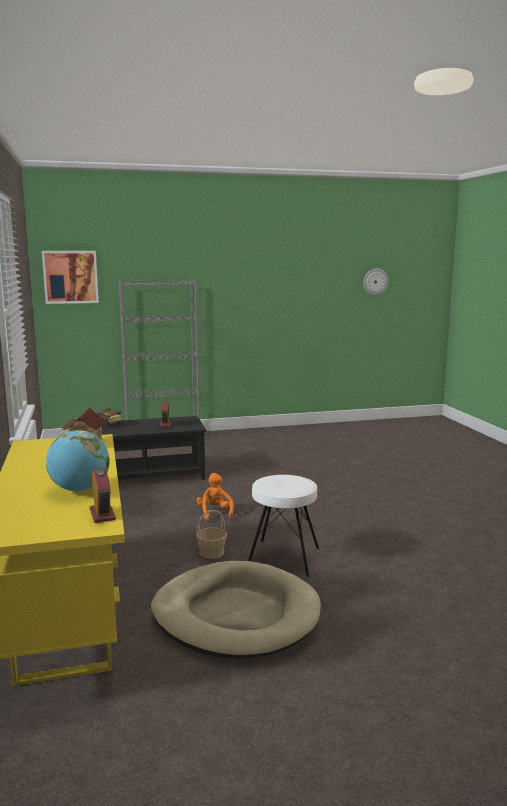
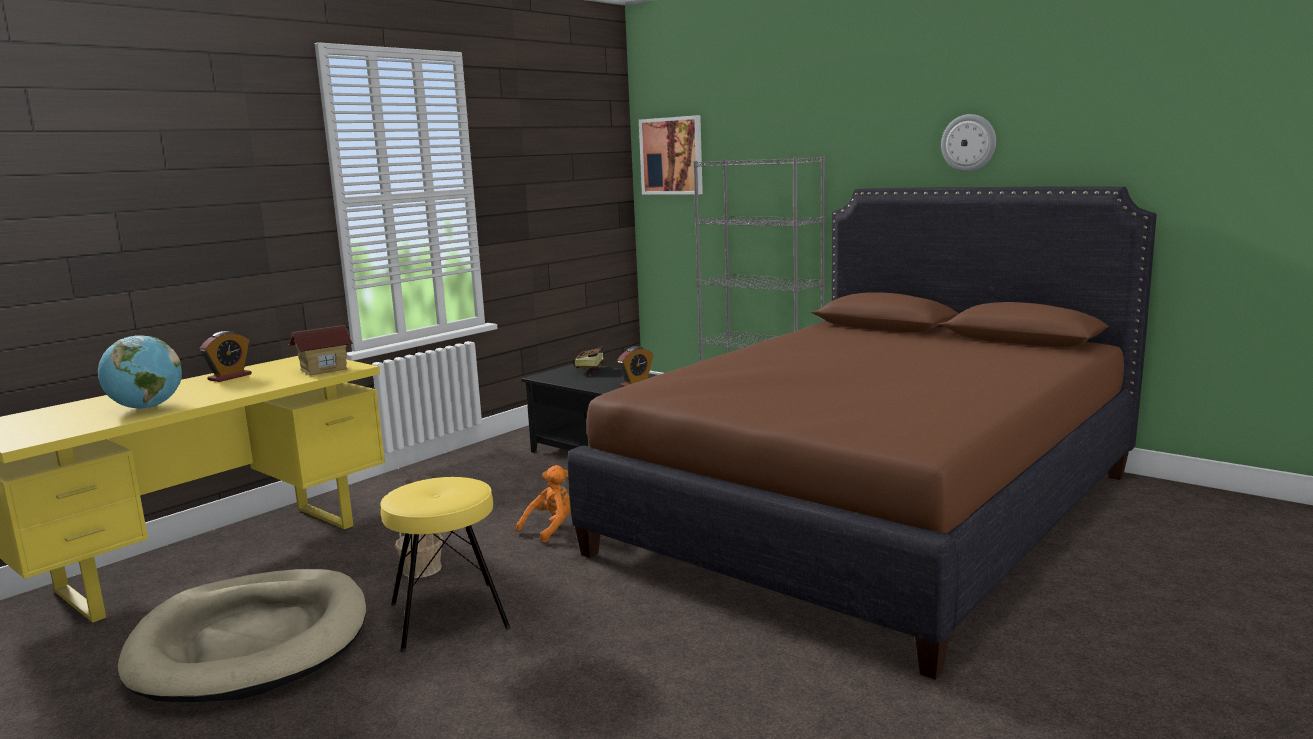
camera: 55 degrees right, 0 degrees up
alarm clock [90,467,116,523] -> alarm clock moved to [200,331,252,382]
white stool [248,475,319,577] -> yellow stool [381,477,511,653]
wall clock [363,268,388,296] -> wall clock moved to [941,114,996,172]
none -> brown bed [568,186,1157,680]

